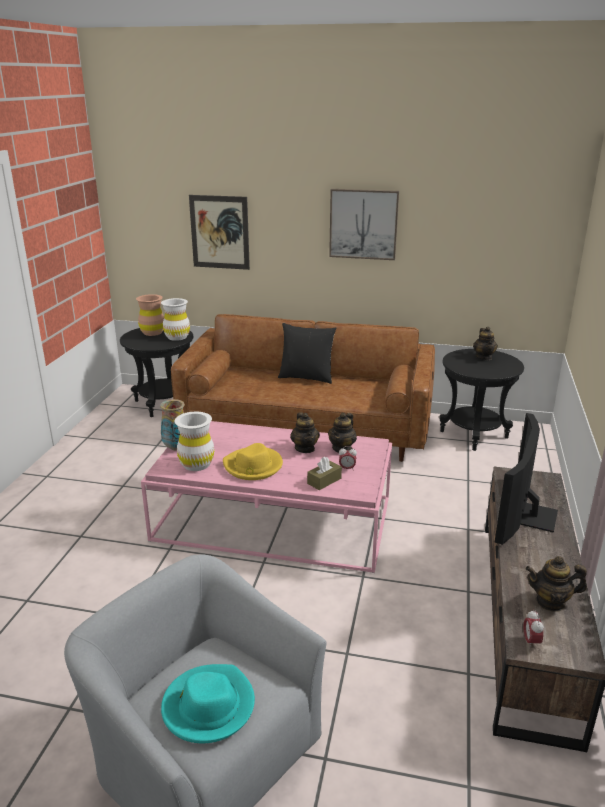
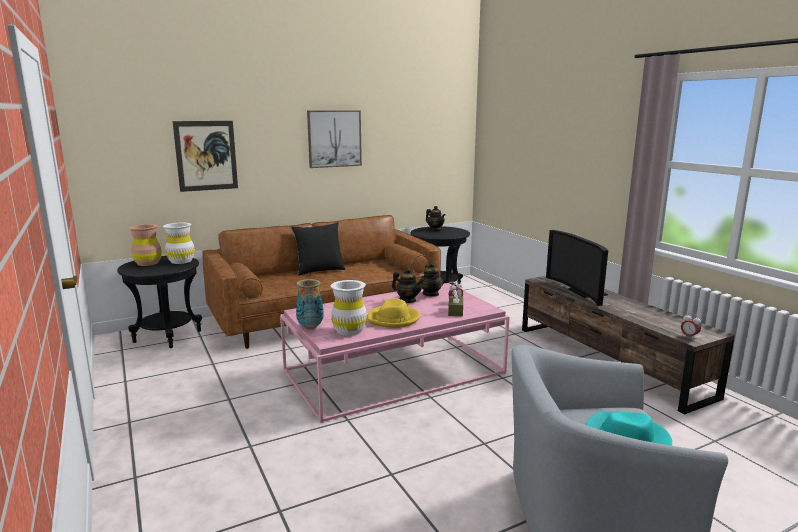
camera: 40 degrees left, 10 degrees down
teapot [525,556,587,612] -> none

